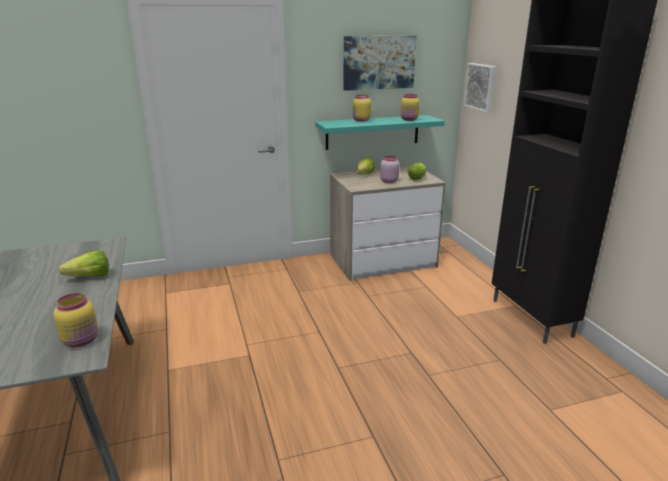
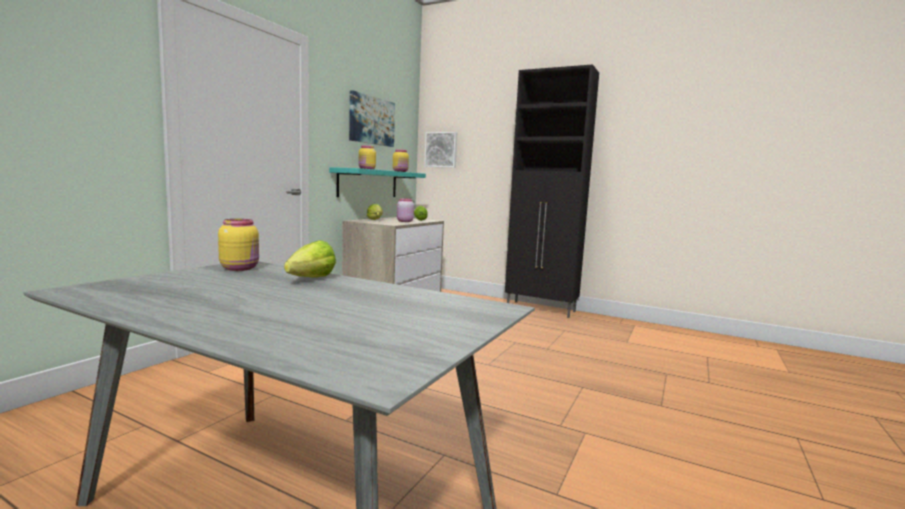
camera: 45 degrees left, 15 degrees down
yellow jar [53,293,98,347] -> yellow jar moved to [218,219,259,271]

